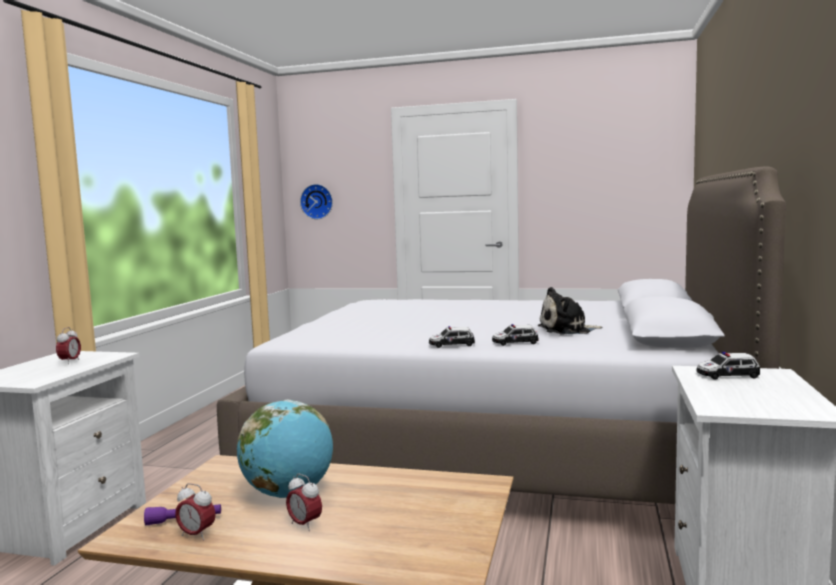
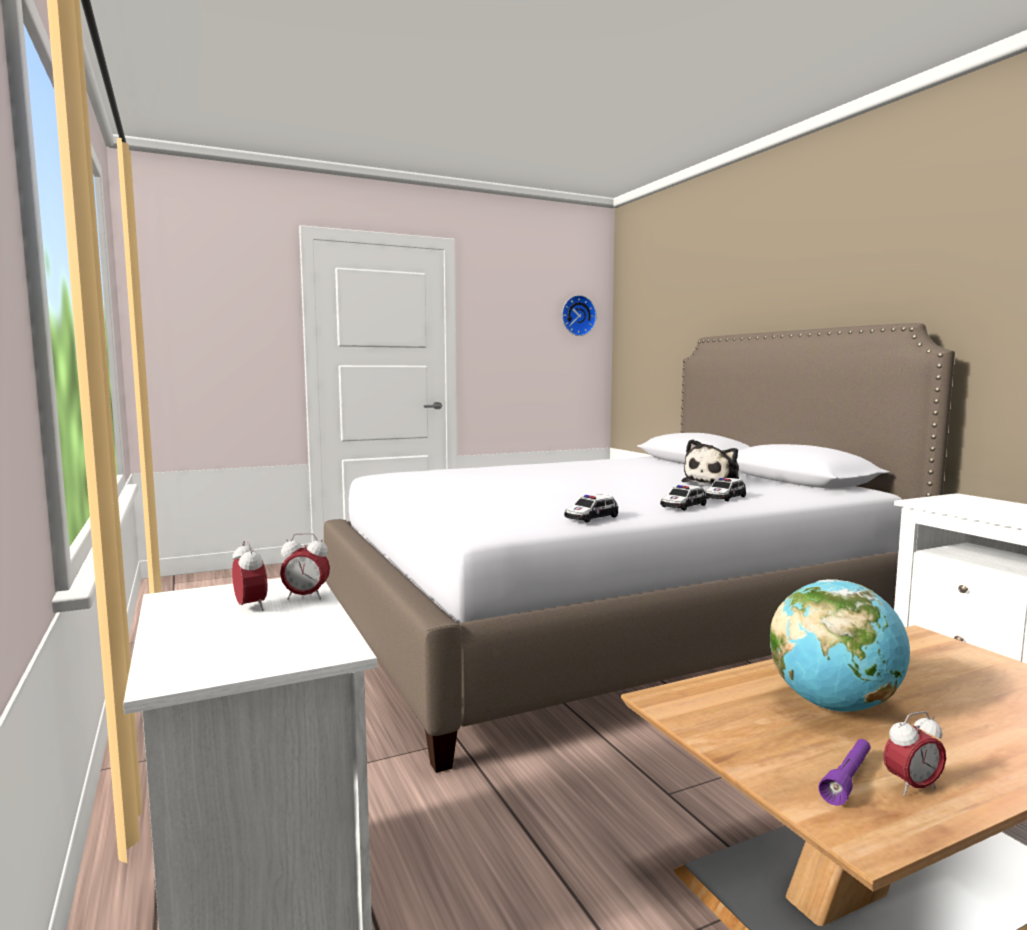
camera: 40 degrees left, 0 degrees up
alarm clock [286,474,322,531] -> alarm clock moved to [280,533,330,600]
wall clock [300,184,333,219] -> wall clock moved to [562,295,597,336]
toy car [696,352,760,379] -> toy car moved to [564,494,618,523]

